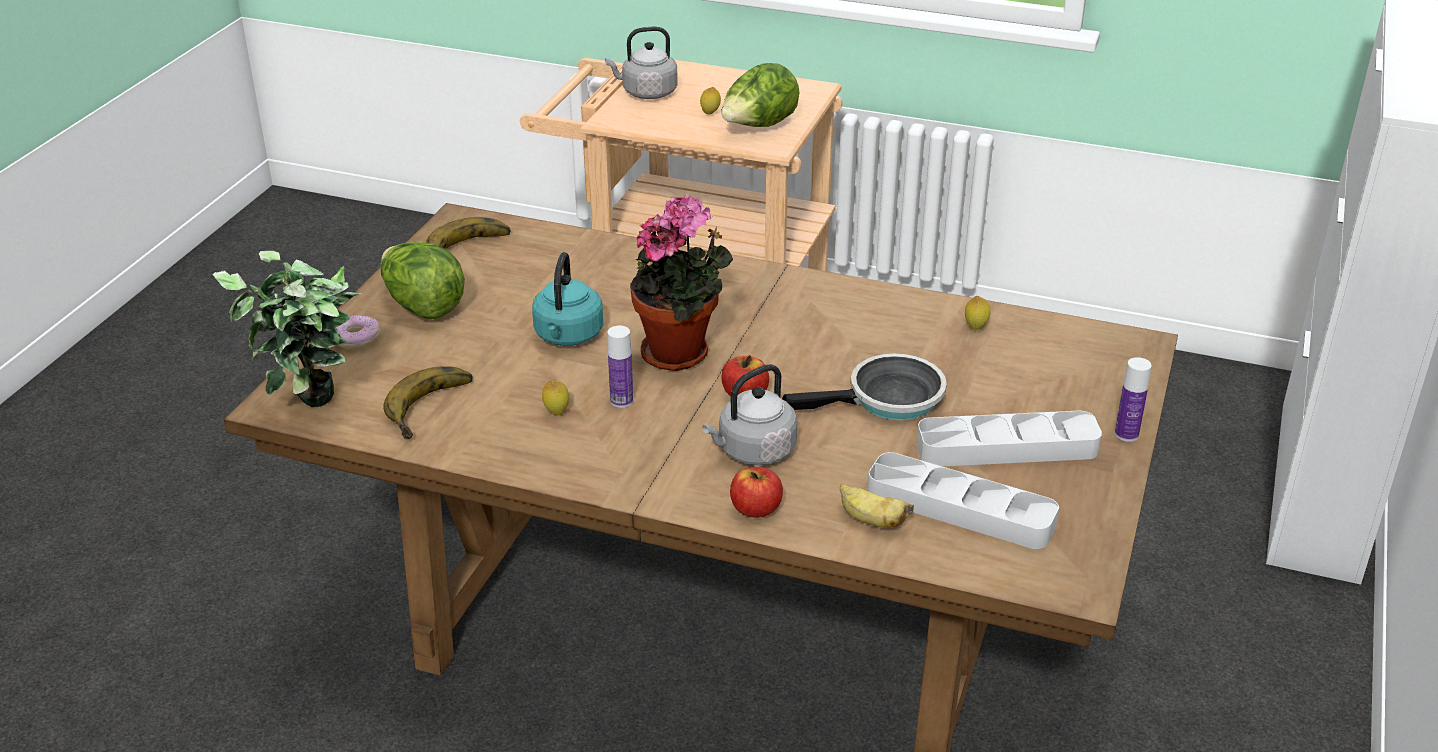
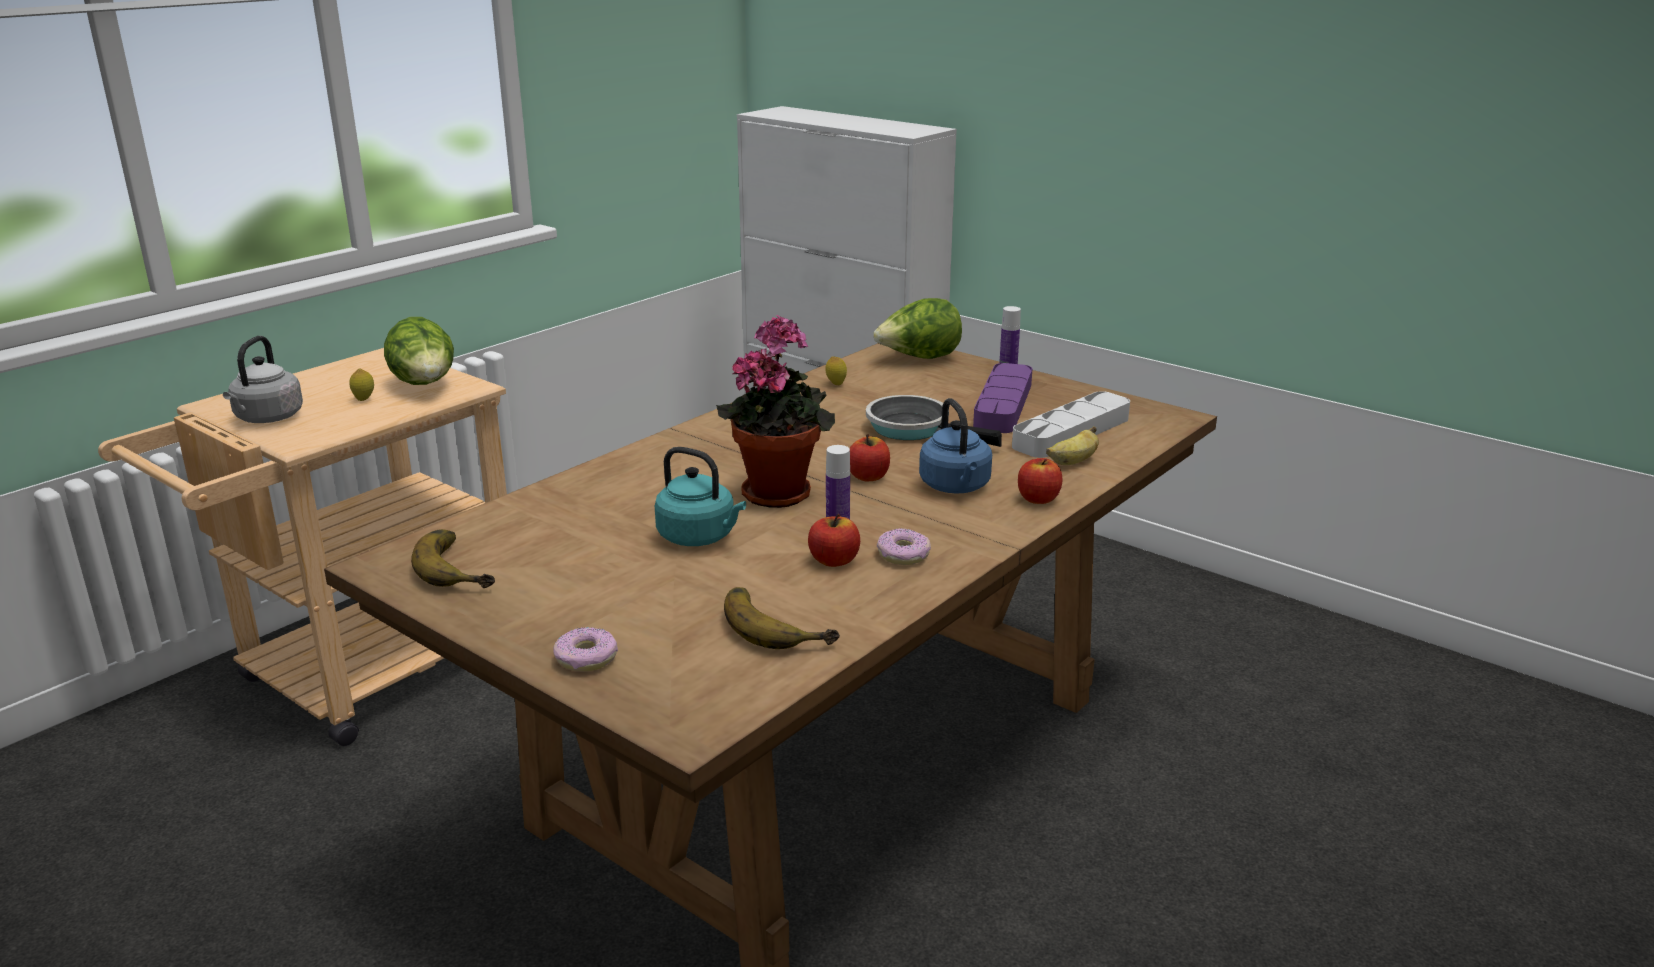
camera: 70 degrees left, 10 degrees down
potted plant [213,251,362,407] -> none
lettuce [381,241,465,320] -> lettuce moved to [873,298,962,359]
lemon [542,380,569,415] -> apple [808,514,860,567]
grey kettle [702,364,797,465] -> blue kettle [919,398,992,494]
frying pan [782,354,947,420] -> frying pan turned 60 degrees counterclockwise [866,395,1002,447]
grey tray [917,411,1102,466] -> purple tray [973,363,1033,433]
none -> donut [877,528,931,565]

